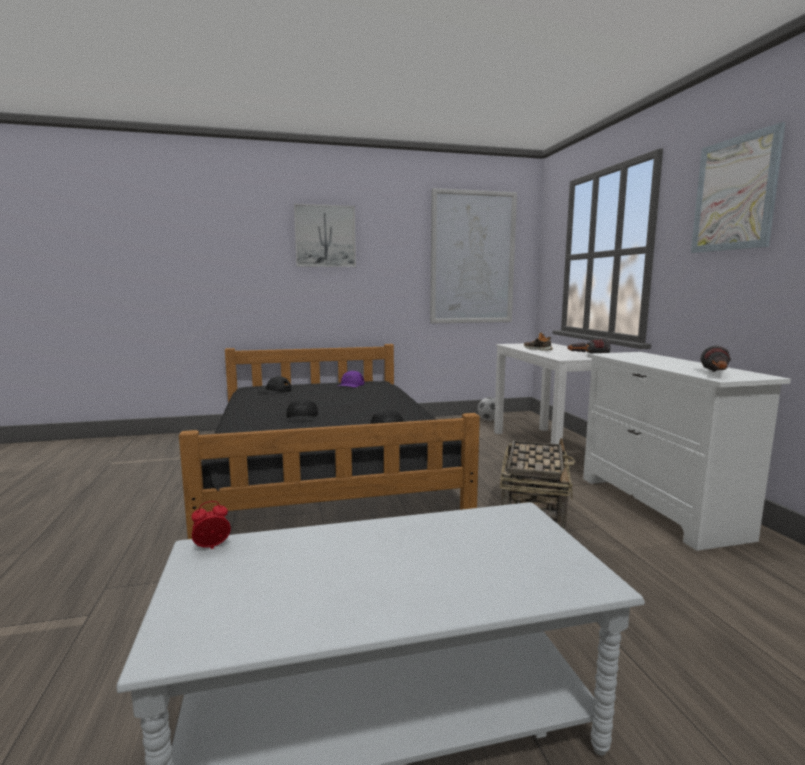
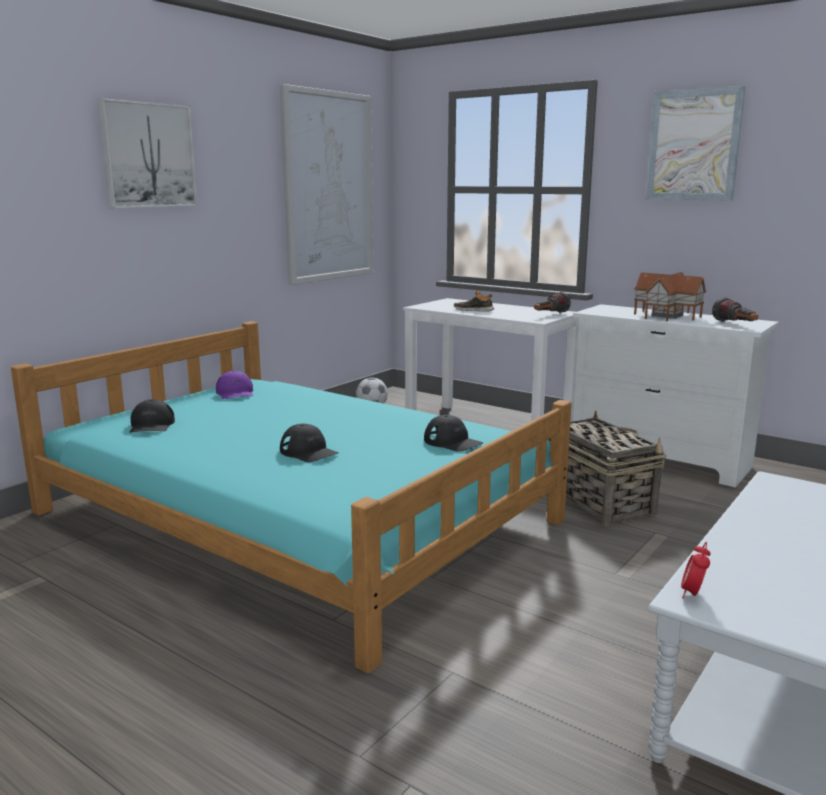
camera: 40 degrees left, 5 degrees up
black bed [179,344,480,539] -> turquoise bed [11,321,572,674]
none -> toy house [634,272,707,321]

